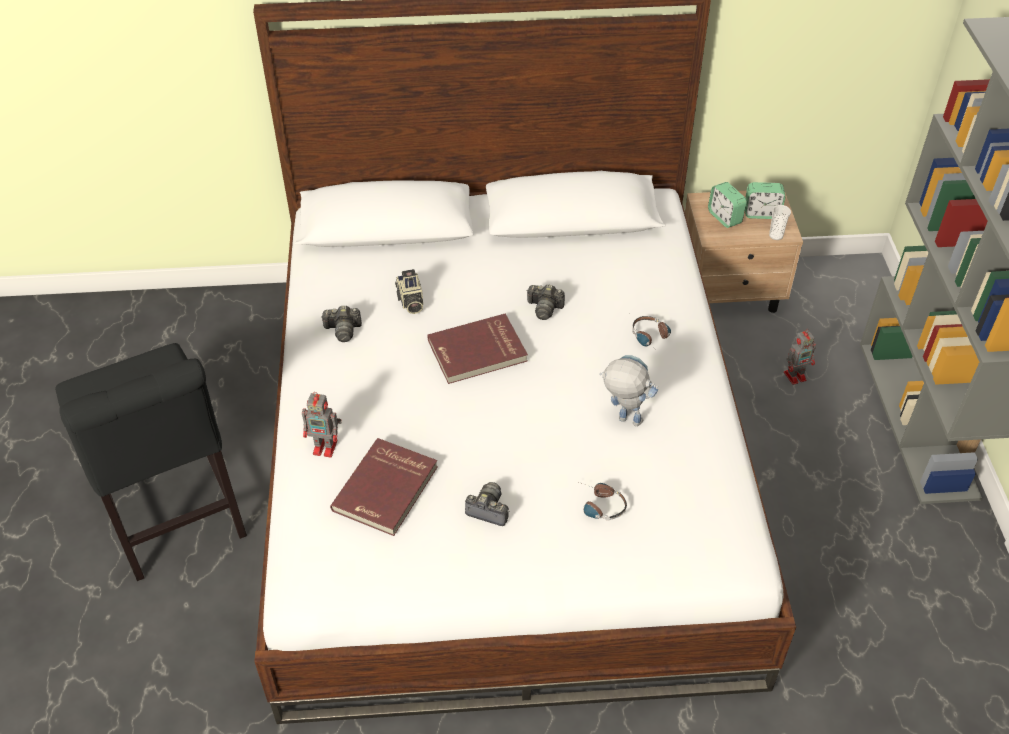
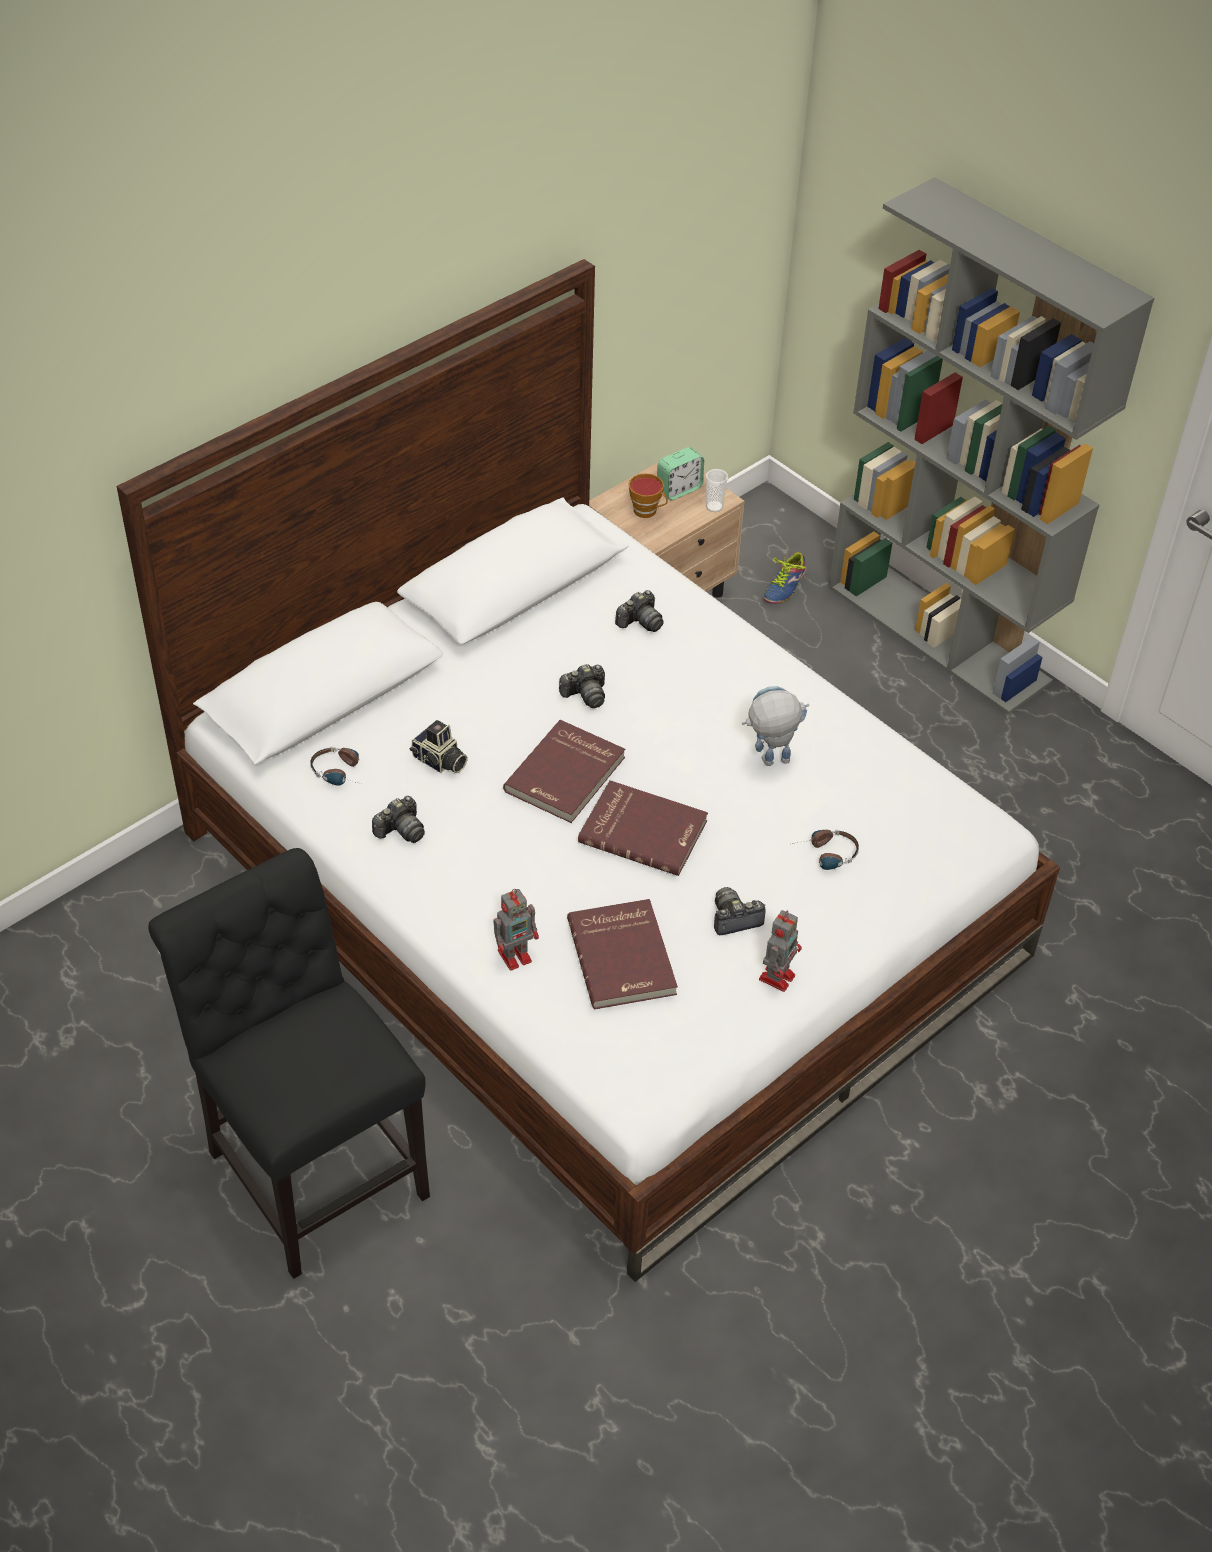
camera: 40 degrees left, 0 degrees up
black chair [55,343,247,581] -> black chair turned 150 degrees counterclockwise [148,848,430,1279]
headphones [632,316,671,353] -> headphones moved to [310,747,361,786]
alarm clock [708,182,747,228] -> cup [628,473,668,518]
toy robot [784,329,816,385] -> toy robot moved to [759,910,802,992]
none -> red book [578,780,708,876]
none -> camera [615,590,664,632]
none -> shoe [763,548,806,604]

